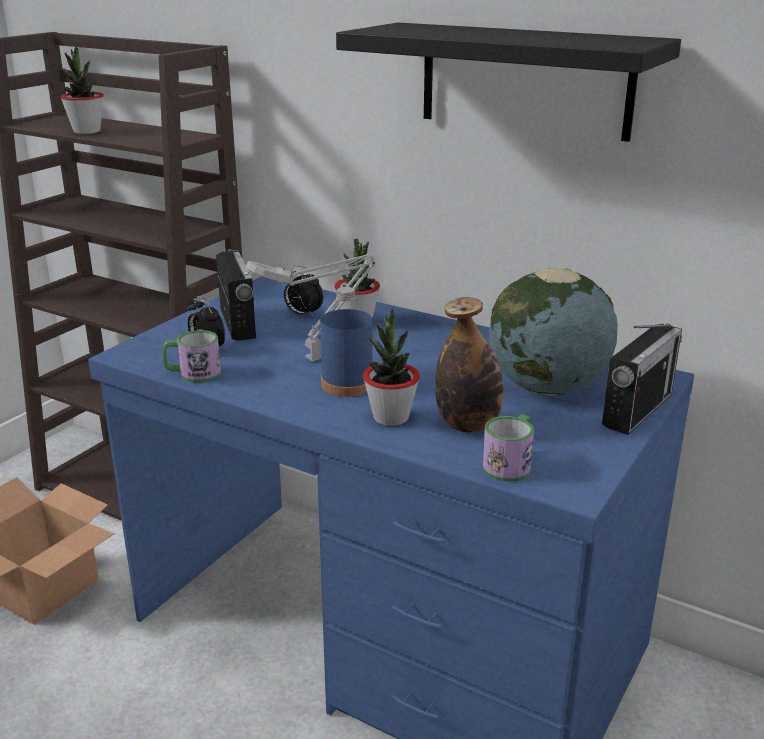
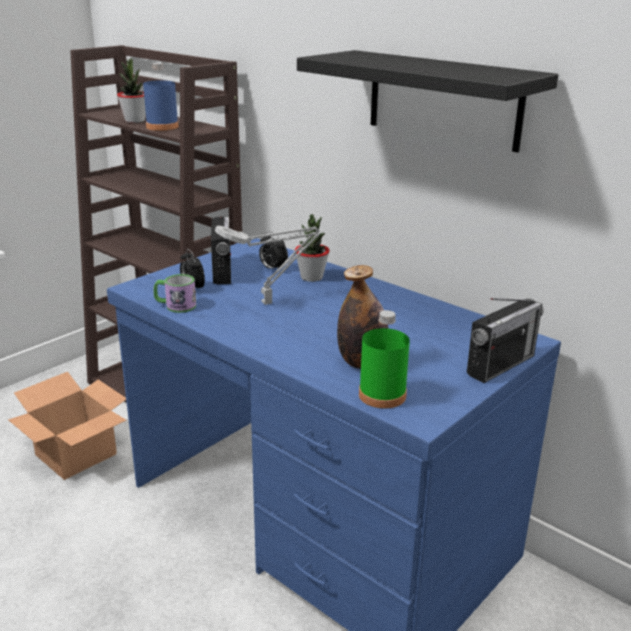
camera: 10 degrees right, 0 degrees up
blue bottle [320,287,373,397] -> blue bottle moved to [143,63,179,131]
potted plant [363,308,420,426] -> none
mug [483,414,534,482] -> green bottle [359,310,410,409]
globe [489,268,618,396] -> none

